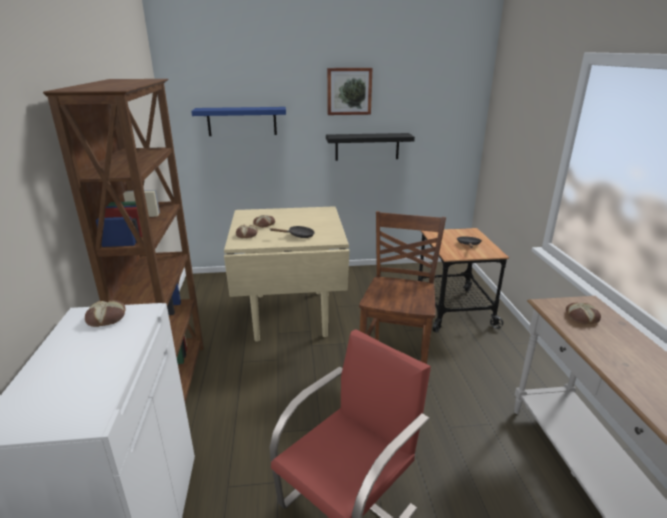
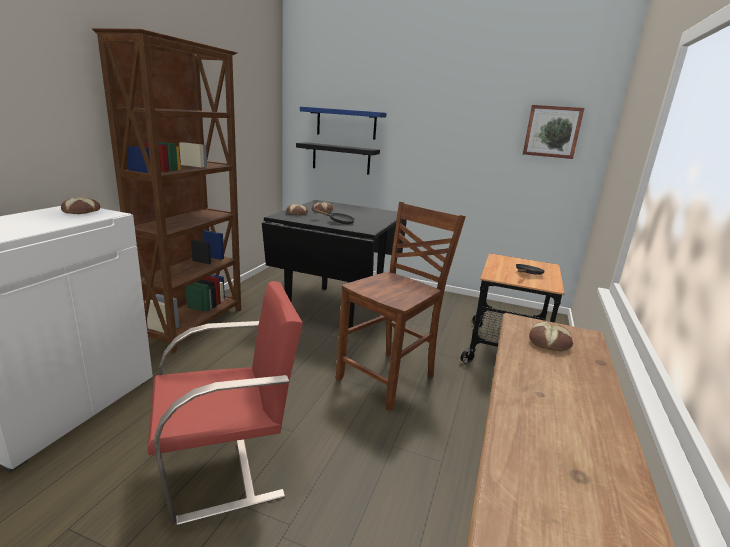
camera: 25 degrees right, 5 degrees down
beige dining table [224,206,349,342] -> black dining table [262,200,407,334]
black shelf [326,133,415,161] -> black shelf moved to [296,142,380,175]
picture [327,68,372,115] -> picture moved to [523,105,584,159]

